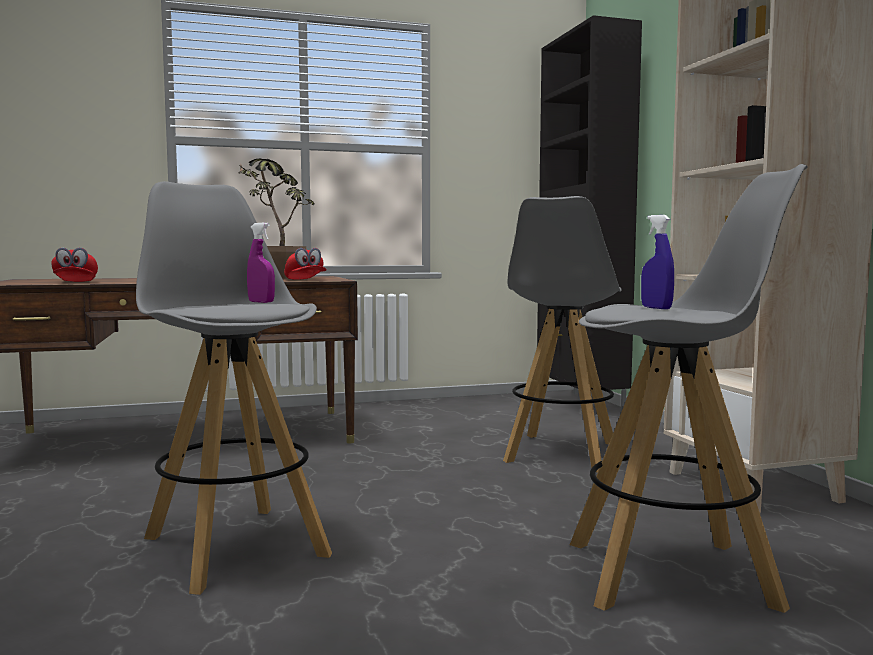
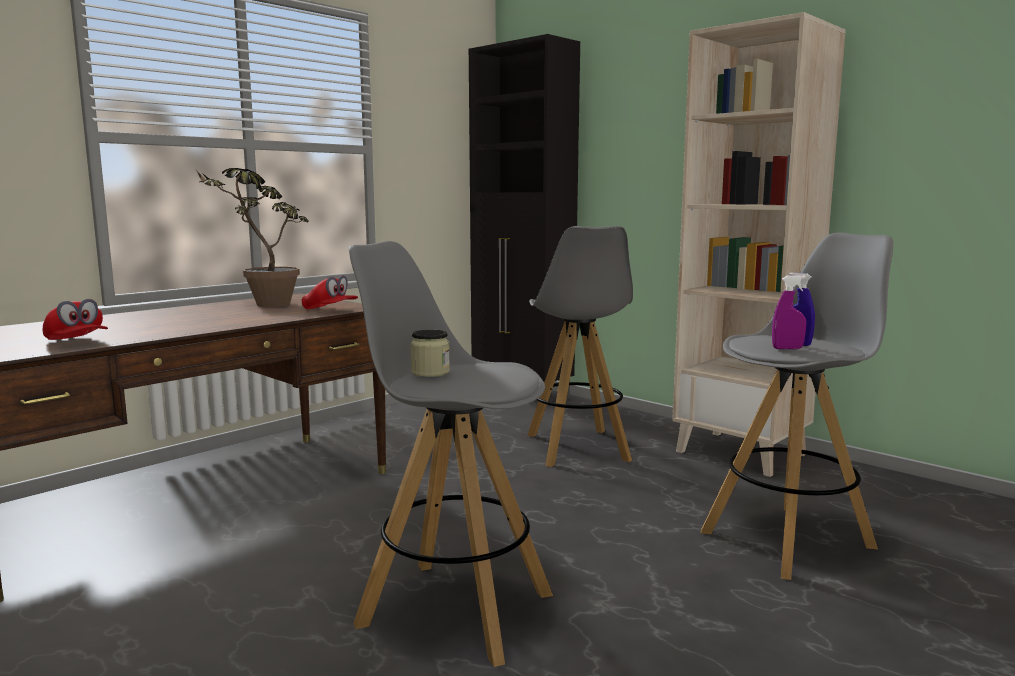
camera: 30 degrees left, 5 degrees up
purple spray bottle [247,222,275,303] -> purple spray bottle moved to [772,275,806,349]
none -> jar [411,330,450,377]

